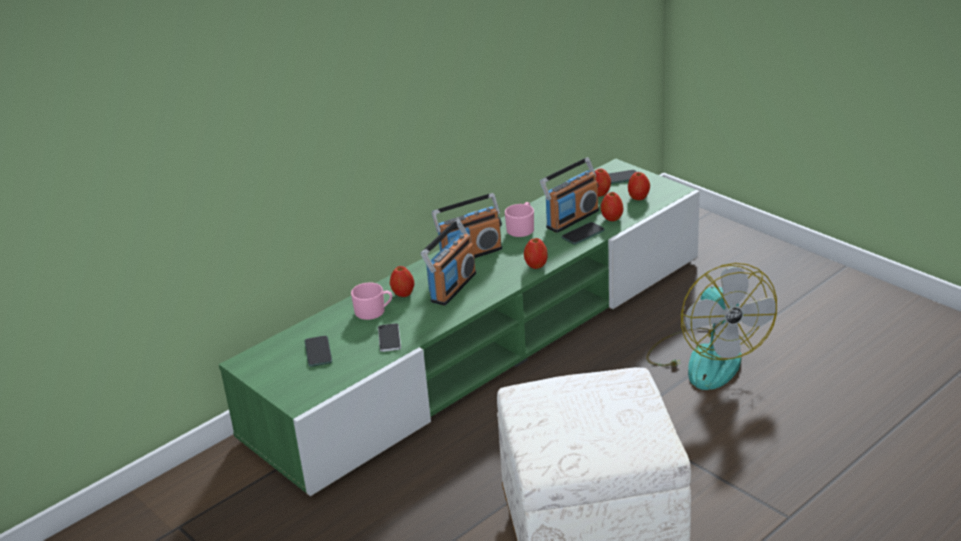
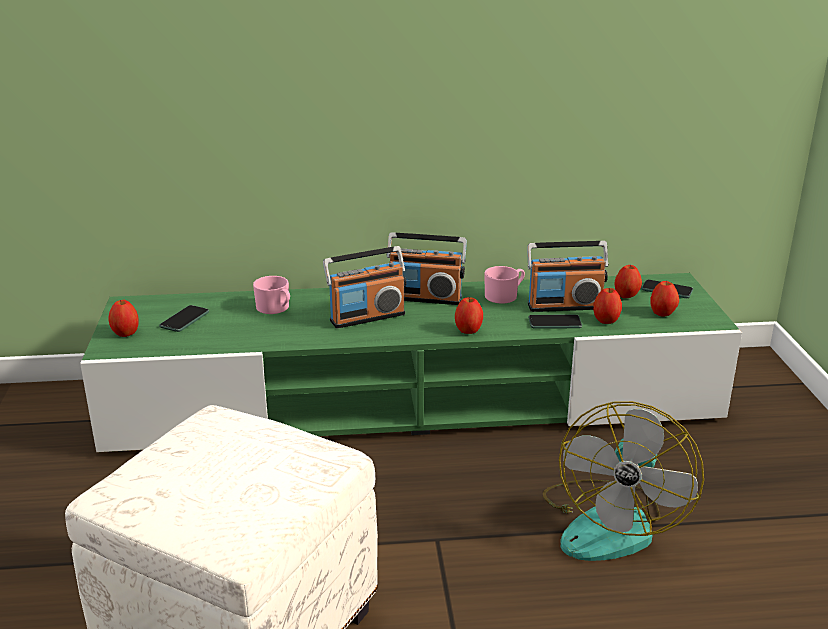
camera: 35 degrees right, 5 degrees down
phone [378,323,401,352] -> none
apple [390,266,414,297] -> apple moved to [108,300,139,337]

